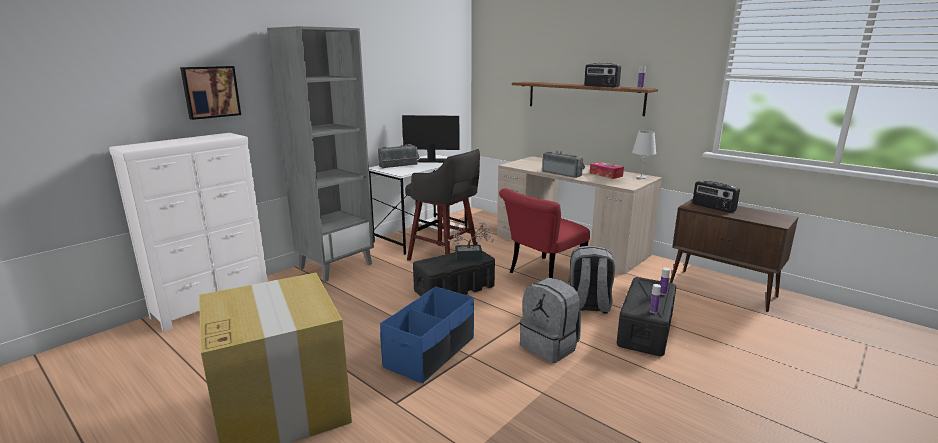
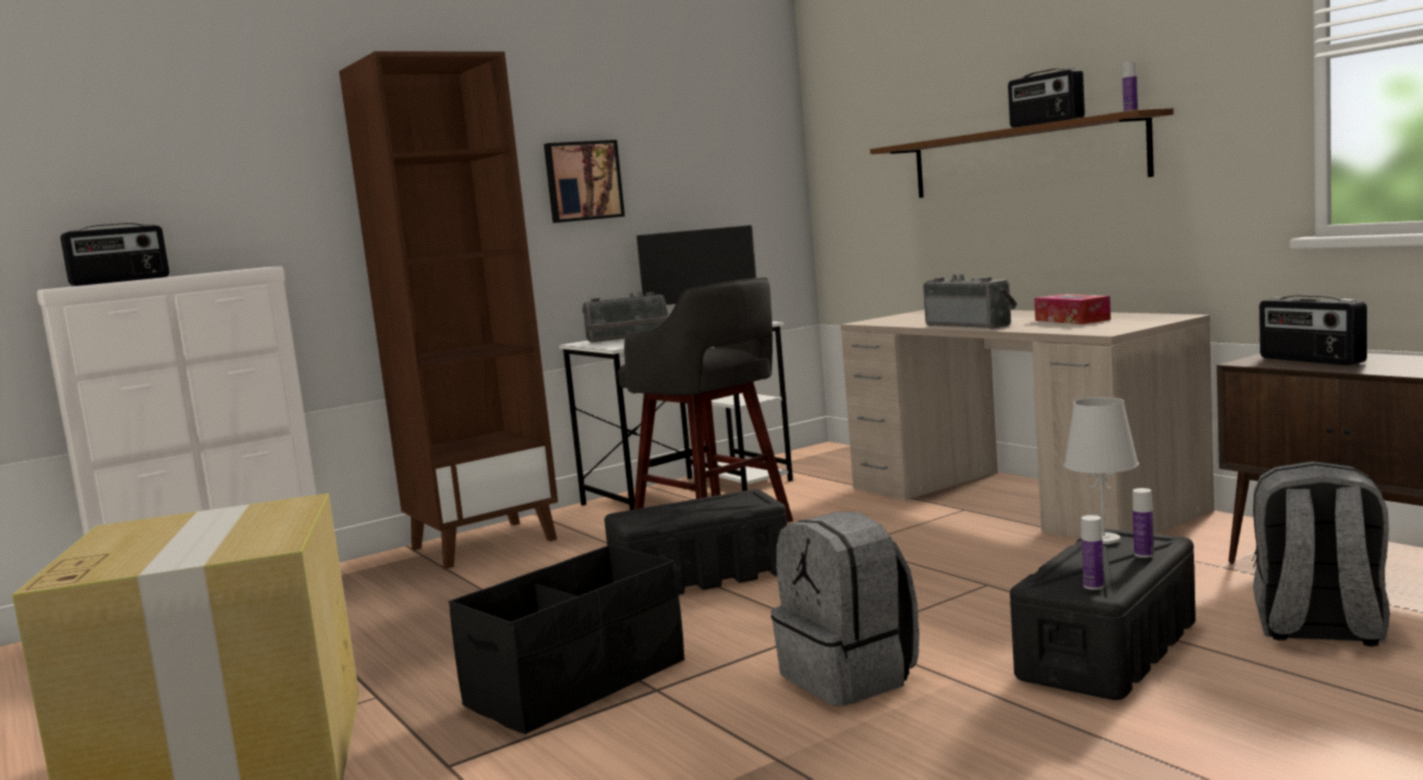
camera: 15 degrees right, 10 degrees down
picture [180,66,241,120] -> picture moved to [544,140,625,223]
grey bookcase [267,26,374,282] -> brown bookcase [339,51,558,569]
blue storage box [380,287,474,383] -> black storage box [449,545,685,734]
potted plant [448,222,494,261] -> none
red chair [499,188,590,278] -> none
grey backpack [569,245,615,314] -> grey backpack moved to [1252,461,1390,646]
white table lamp [632,131,656,179] -> white table lamp moved to [1064,397,1139,544]
none -> radio [60,223,169,286]

